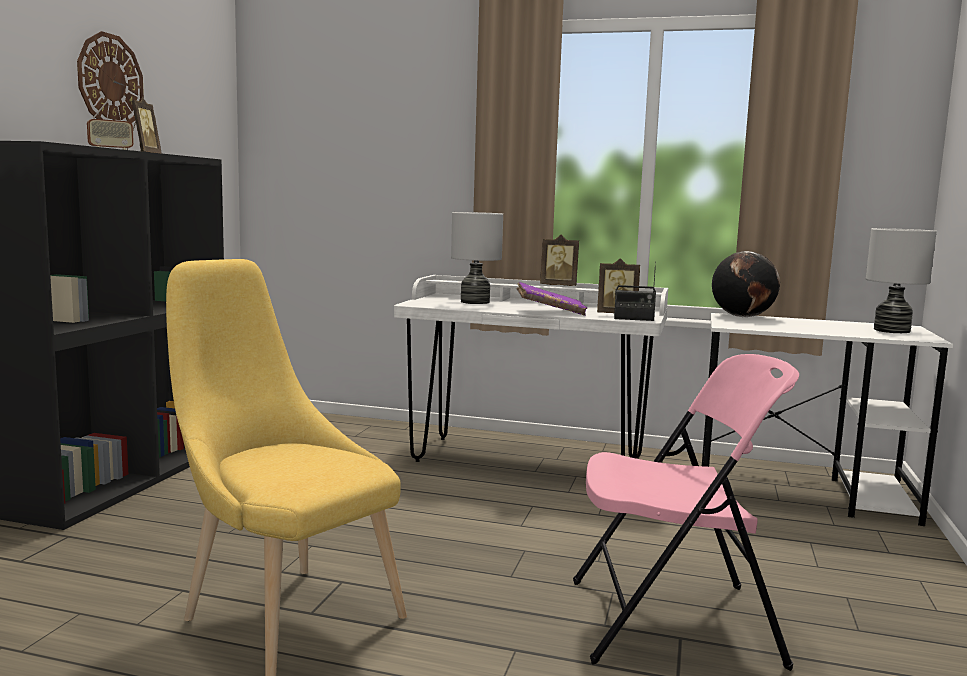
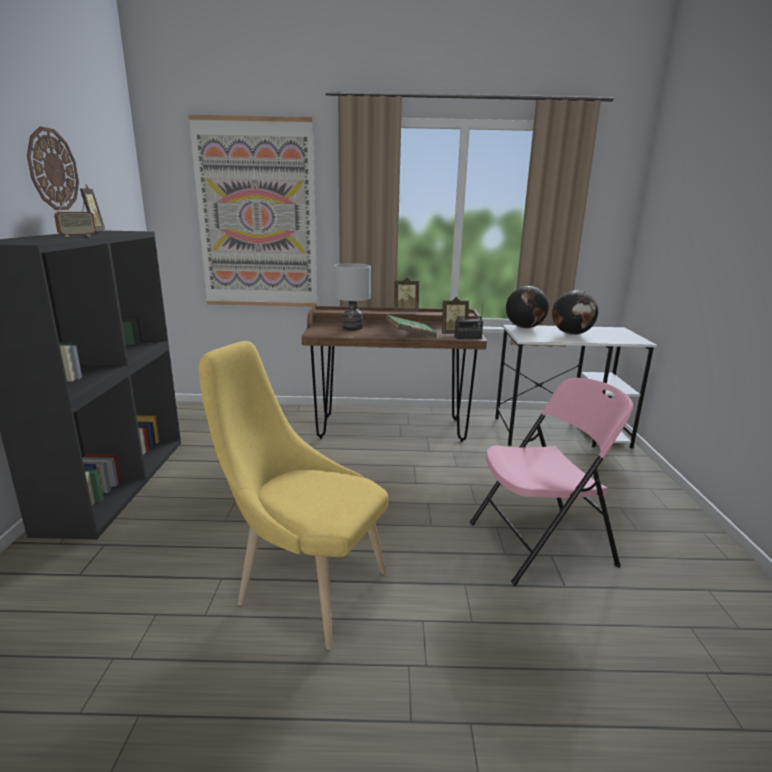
camera: 15 degrees left, 10 degrees up
white desk [394,275,668,462] -> brown desk [302,306,487,442]
purple book [516,282,587,316] -> green book [386,315,437,337]
grey table lamp [866,228,937,333] -> none
none -> picture [188,115,318,307]
none -> globe [552,290,598,335]

